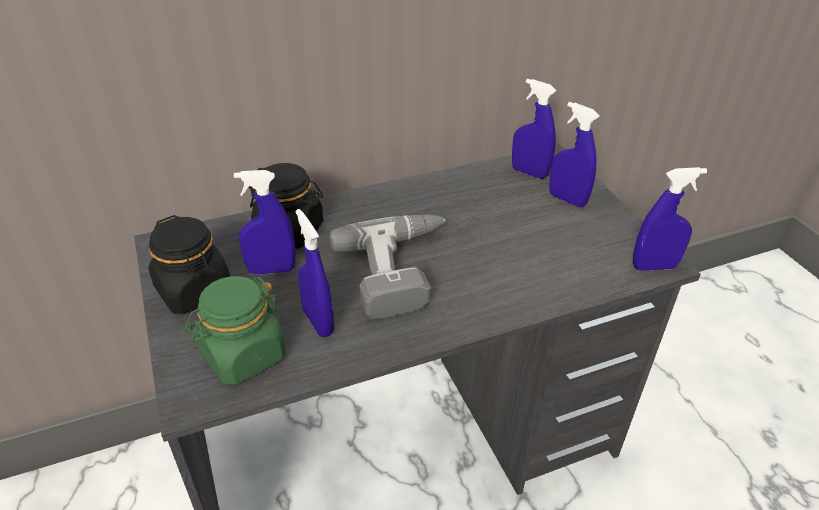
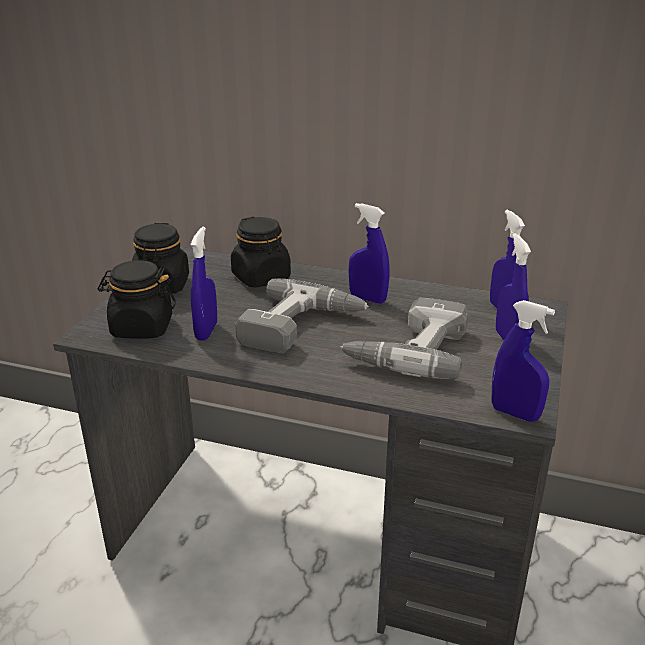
camera: 40 degrees right, 10 degrees down
green jar [185,276,286,385] -> black jar [98,260,176,339]
blue spray bottle [234,170,296,275] -> blue spray bottle moved to [349,203,390,304]
none -> power drill [340,298,469,379]

